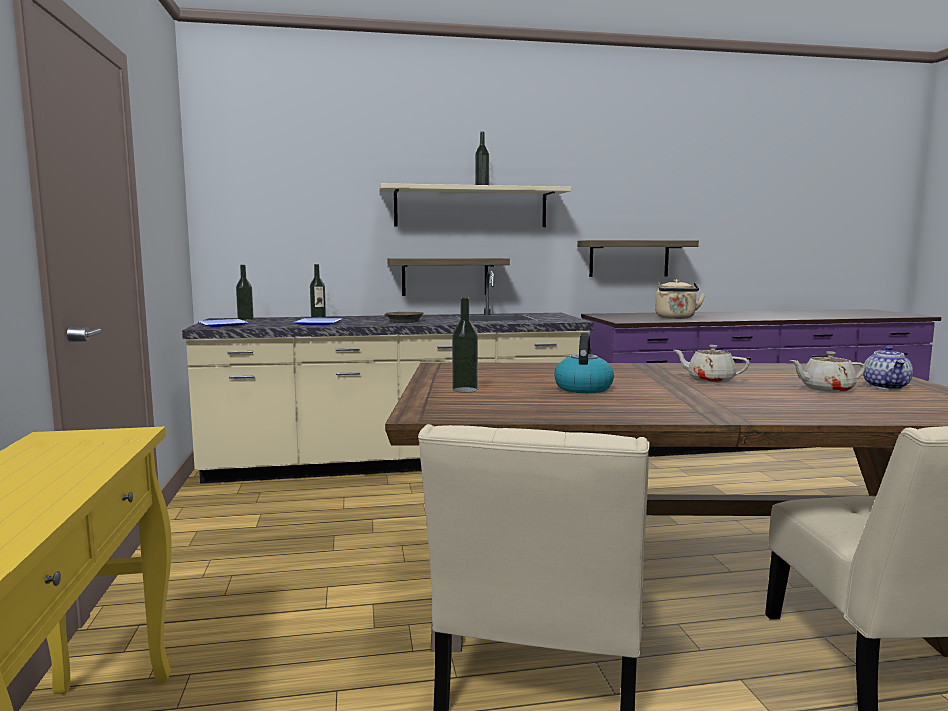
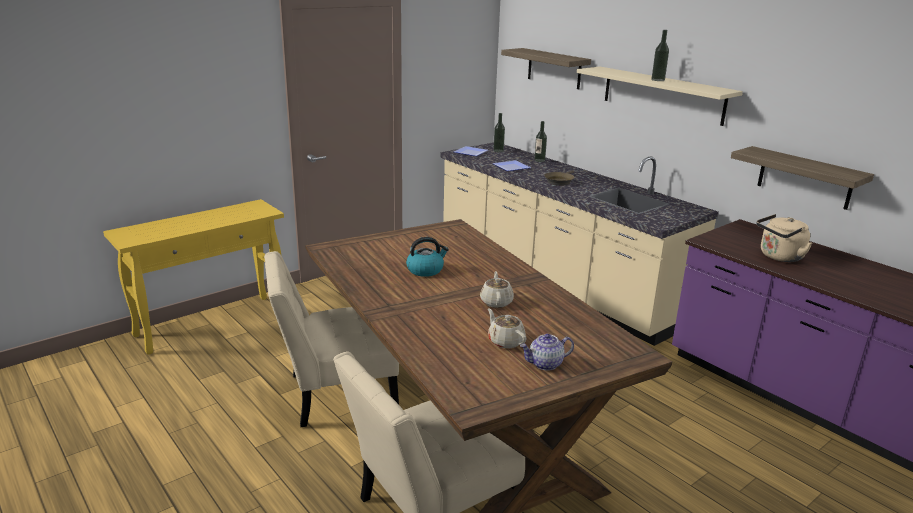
camera: 60 degrees right, 15 degrees up
shelf [388,258,510,296] -> shelf moved to [501,48,591,89]
bottle [452,298,478,393] -> none

